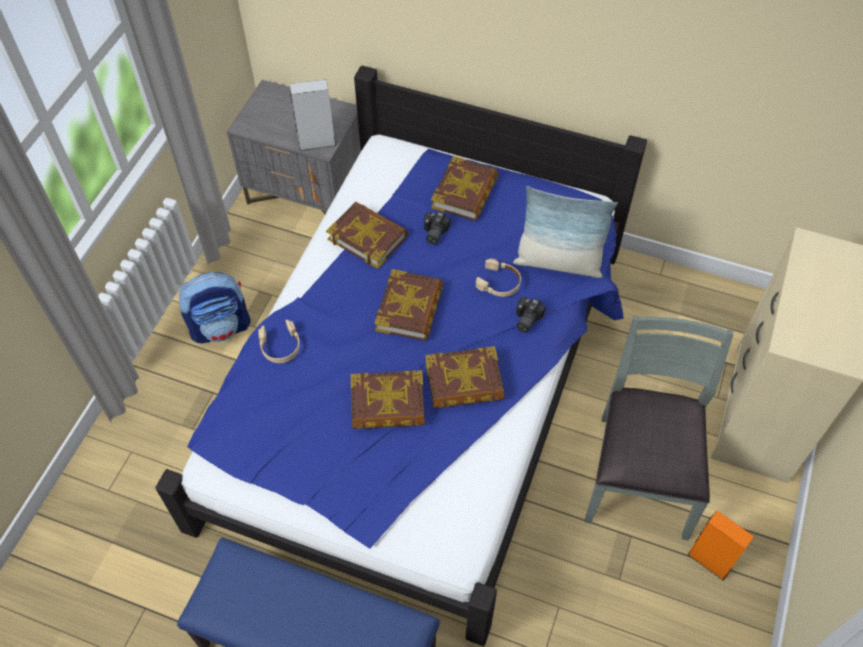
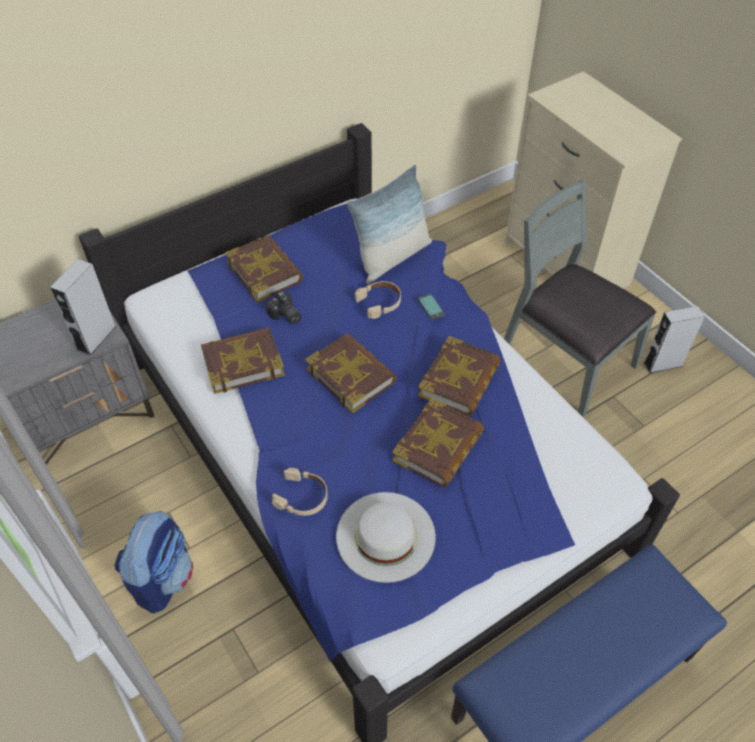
camera: 55 degrees left, 5 degrees down
camera [516,297,545,333] -> phone [418,293,445,320]
orange speaker [687,511,754,580] -> grey speaker [643,306,705,373]
none -> white hat [336,492,436,583]

